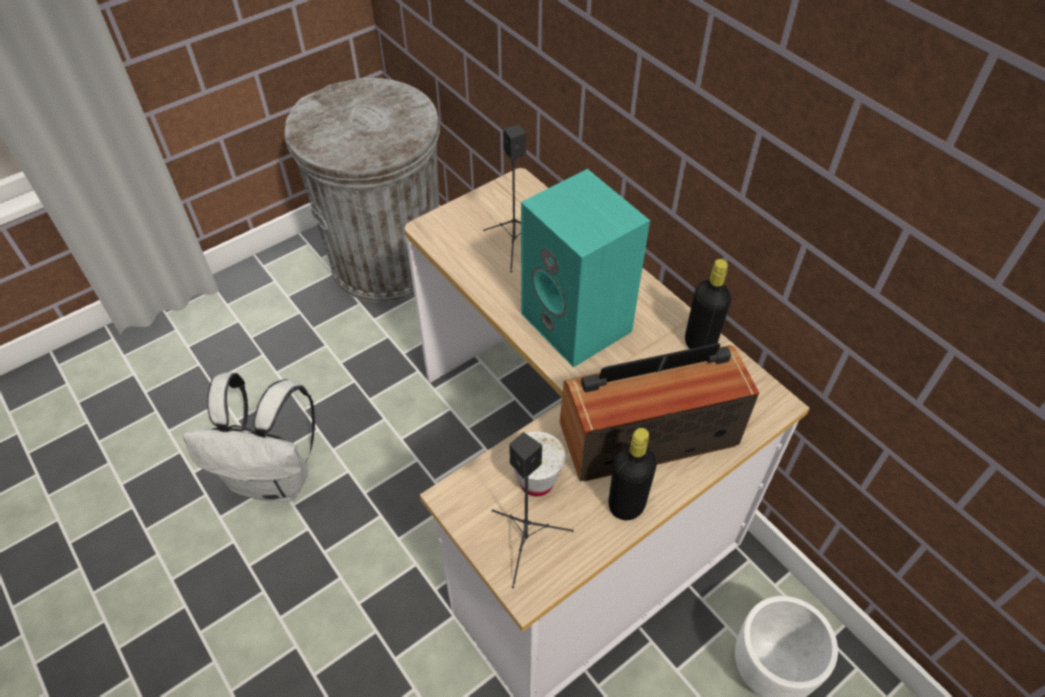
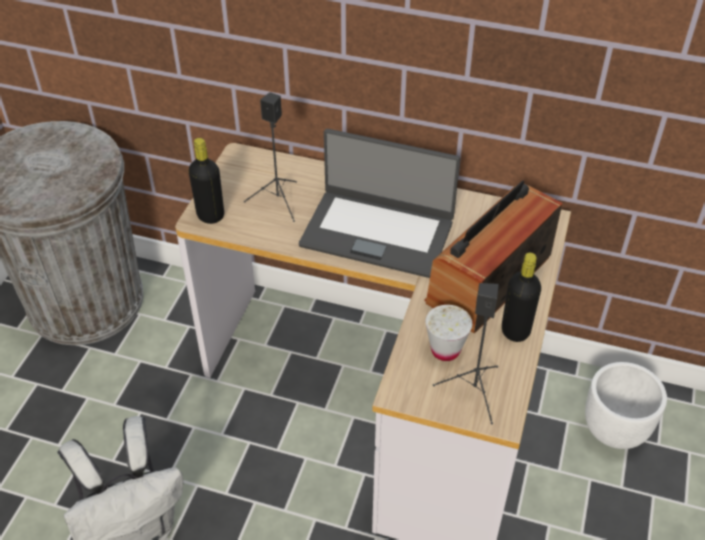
camera: 35 degrees left, 5 degrees down
turquoise speaker [521,169,650,368] -> laptop [299,129,460,278]
black bottle [685,259,731,349] -> black bottle moved to [189,138,224,224]

